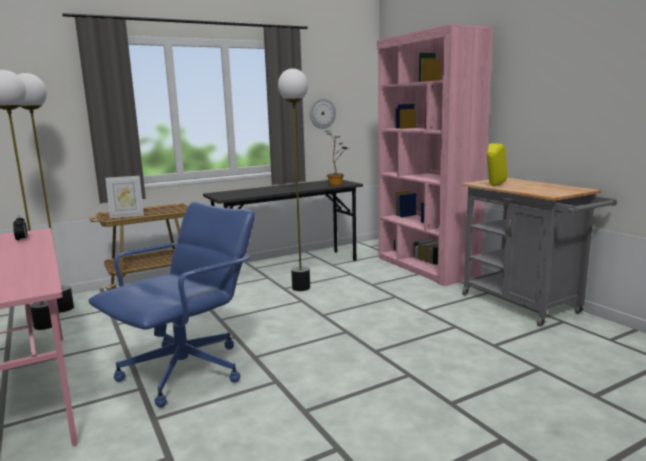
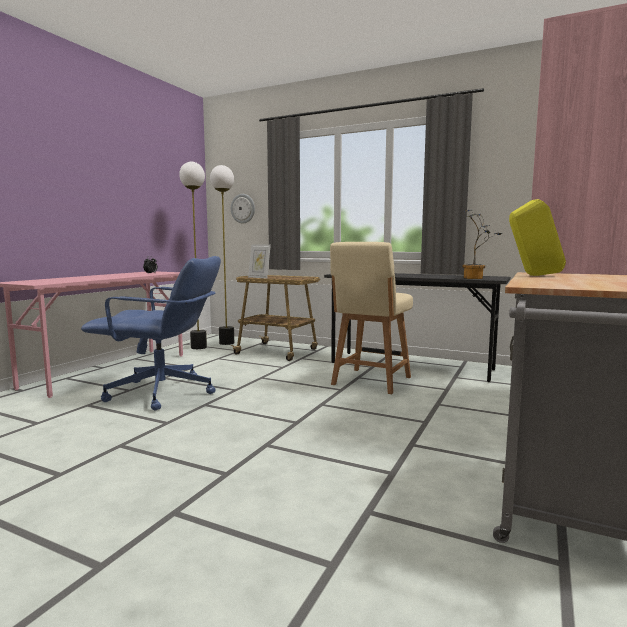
camera: 55 degrees right, 5 degrees down
floor lamp [278,68,310,291] -> beige chair [330,242,413,394]
wall clock [310,98,336,129] -> wall clock moved to [231,194,255,224]

